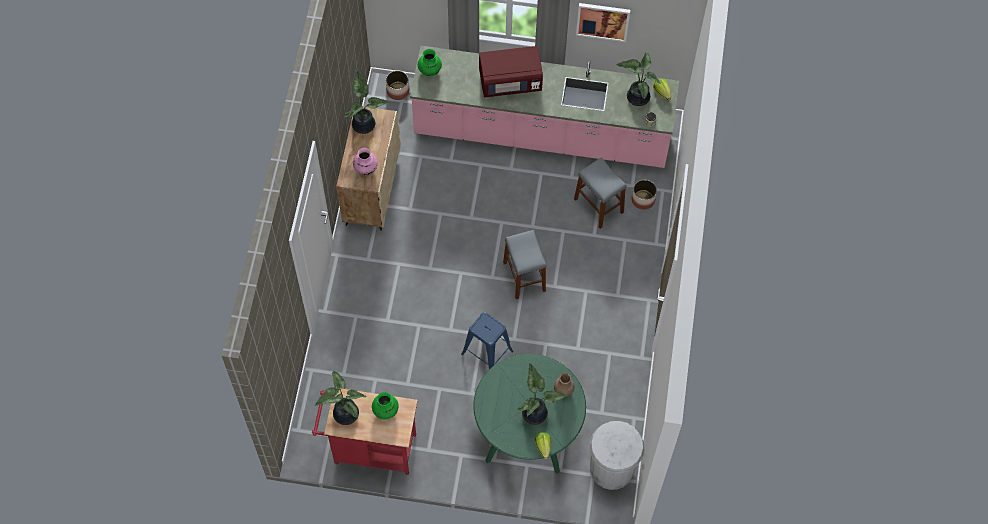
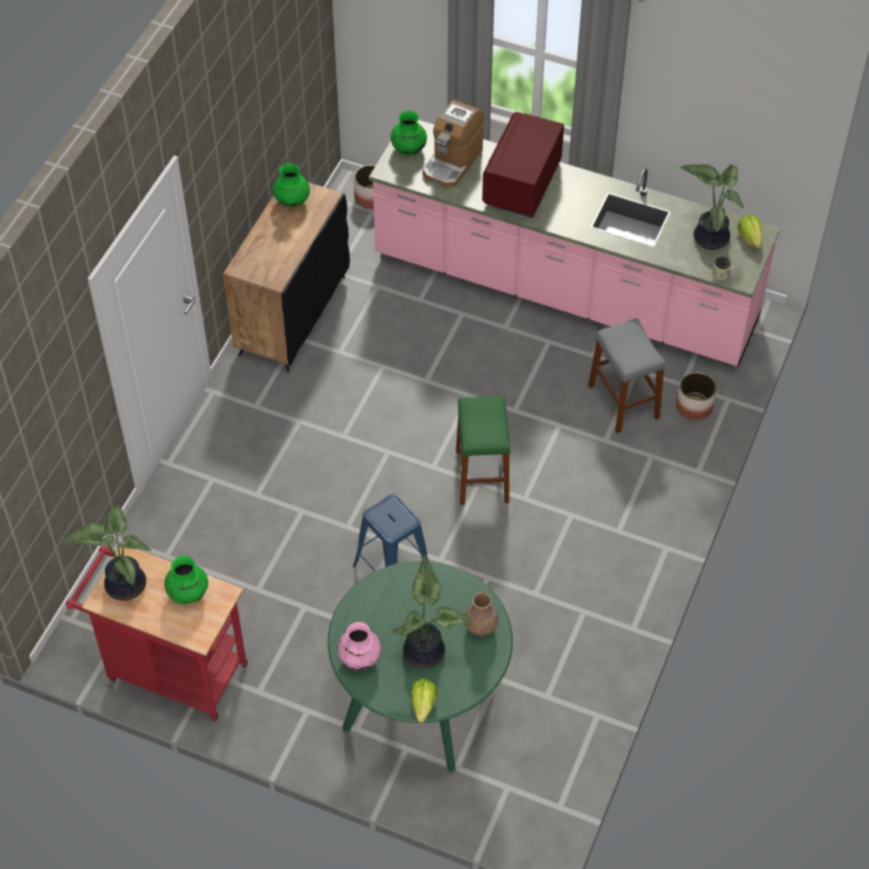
camera: 15 degrees right, 10 degrees down
beige cabinet [336,106,401,231] -> black cabinet [223,182,350,372]
potted plant [344,71,388,134] -> green vase [273,163,310,207]
pink vase [353,148,378,175] -> pink vase moved to [337,622,381,671]
red microwave [479,46,543,98] -> red microwave turned 105 degrees clockwise [482,112,564,218]
grey stool [503,230,547,299] -> green stool [456,396,511,505]
picture [576,3,630,42] -> none
white trash can [589,421,644,490] -> none
none -> coffee machine [423,100,484,188]

